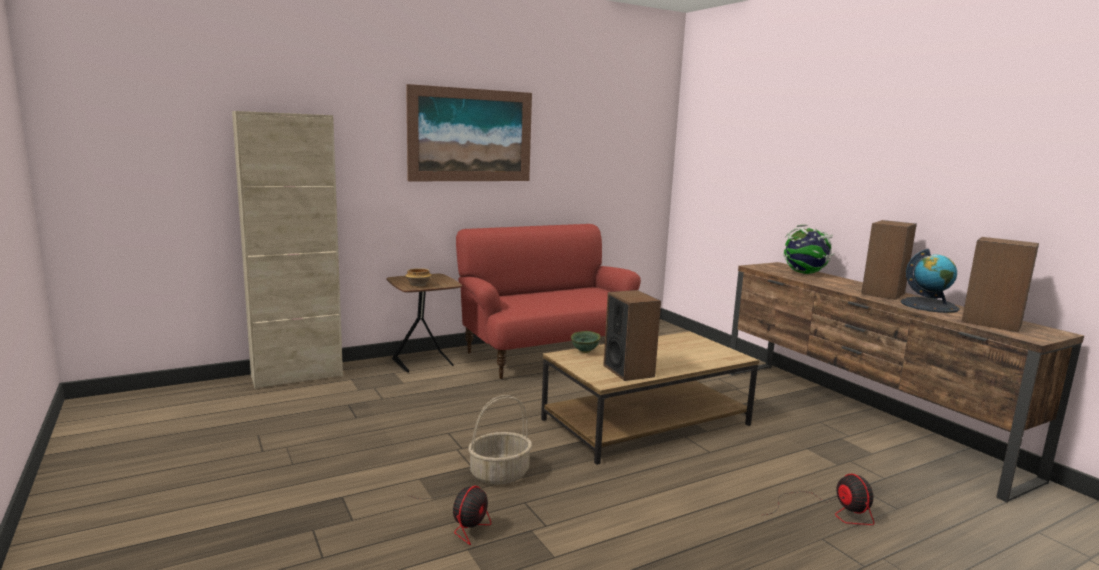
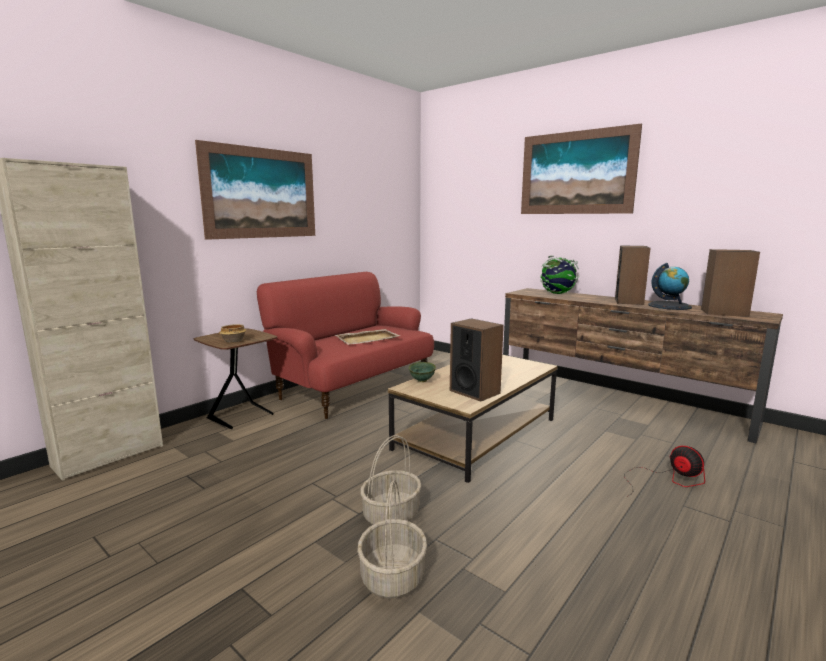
camera: 20 degrees left, 0 degrees up
fan [408,486,491,545] -> basket [357,480,427,599]
none -> beige tray [335,329,400,345]
none -> picture [521,123,642,214]

